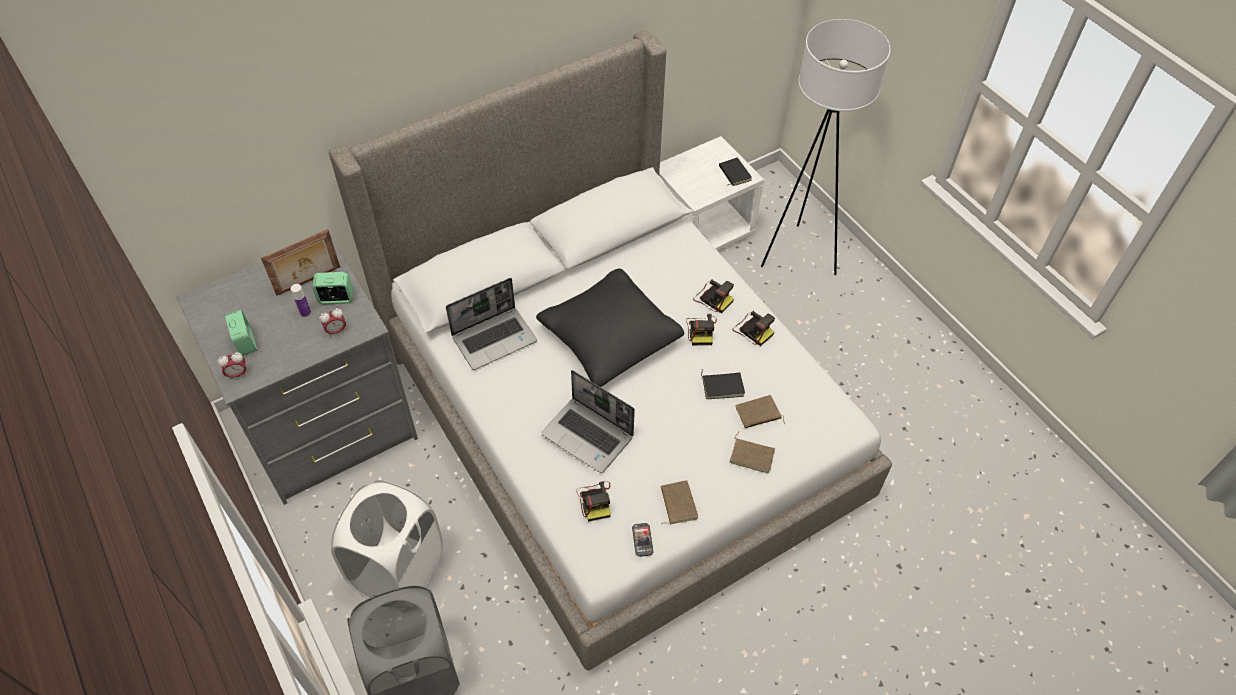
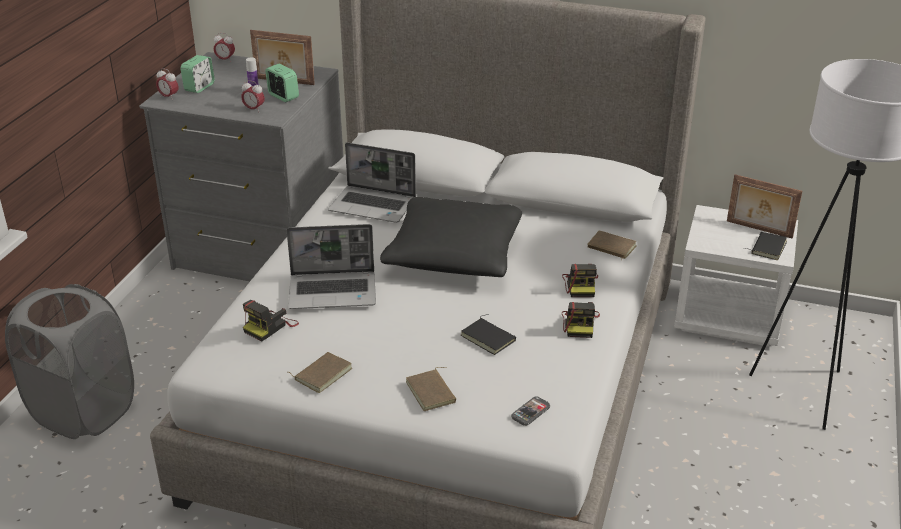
camera: 50 degrees right, 20 degrees down
white laundry basket [331,480,443,599] -> none
laptop [541,370,635,473] -> laptop turned 90 degrees counterclockwise [286,224,376,309]
phone [632,523,654,557] -> phone moved to [511,397,550,426]
camera [686,314,717,345] -> none
brown book [735,395,785,428] -> brown book moved to [588,231,636,260]
none -> alarm clock [213,33,235,61]
none -> picture frame [727,174,802,239]

